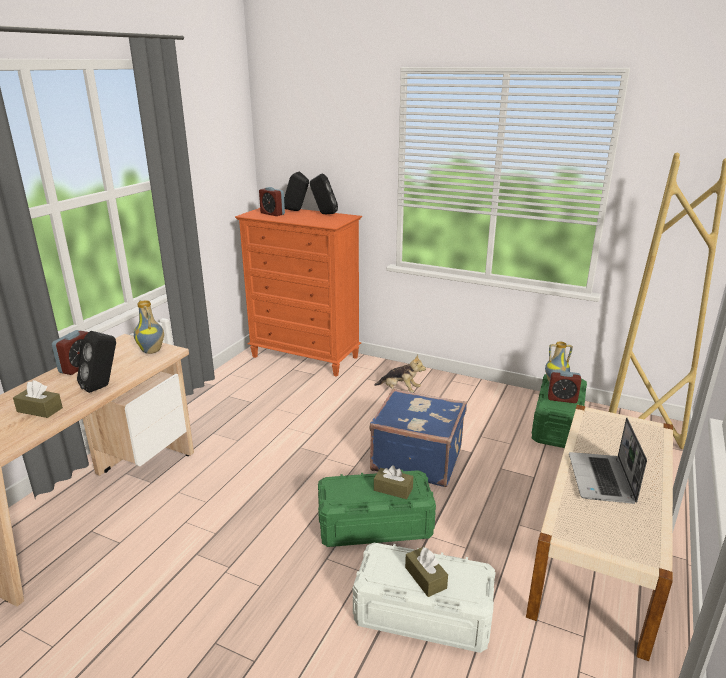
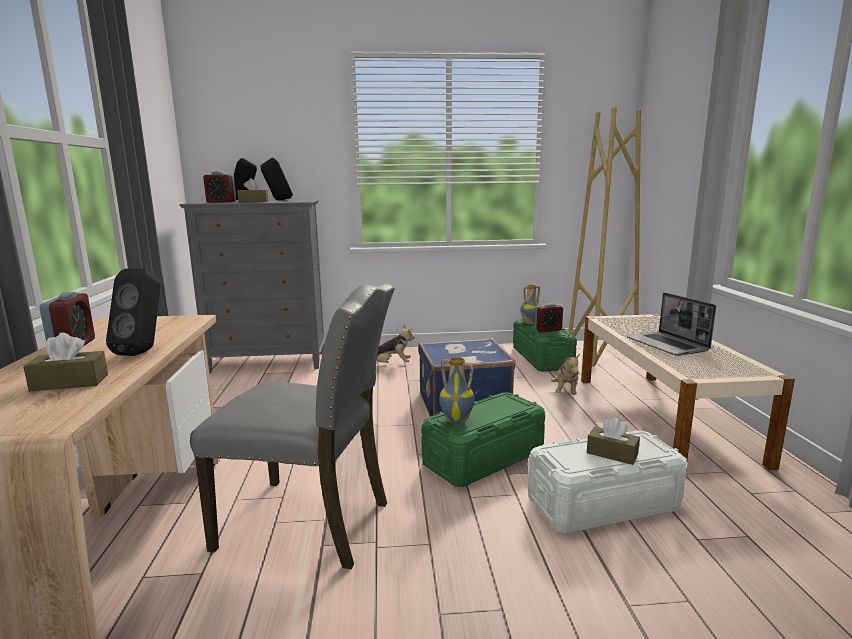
camera: 30 degrees left, 10 degrees down
vase [134,300,164,354] -> vase moved to [439,357,475,424]
orange dresser [235,208,362,377] -> grey dresser [179,200,326,373]
brown tissue box [374,465,413,499] -> brown tissue box moved to [237,178,268,203]
none -> grey chair [190,283,395,569]
none -> plush toy [551,354,580,395]

